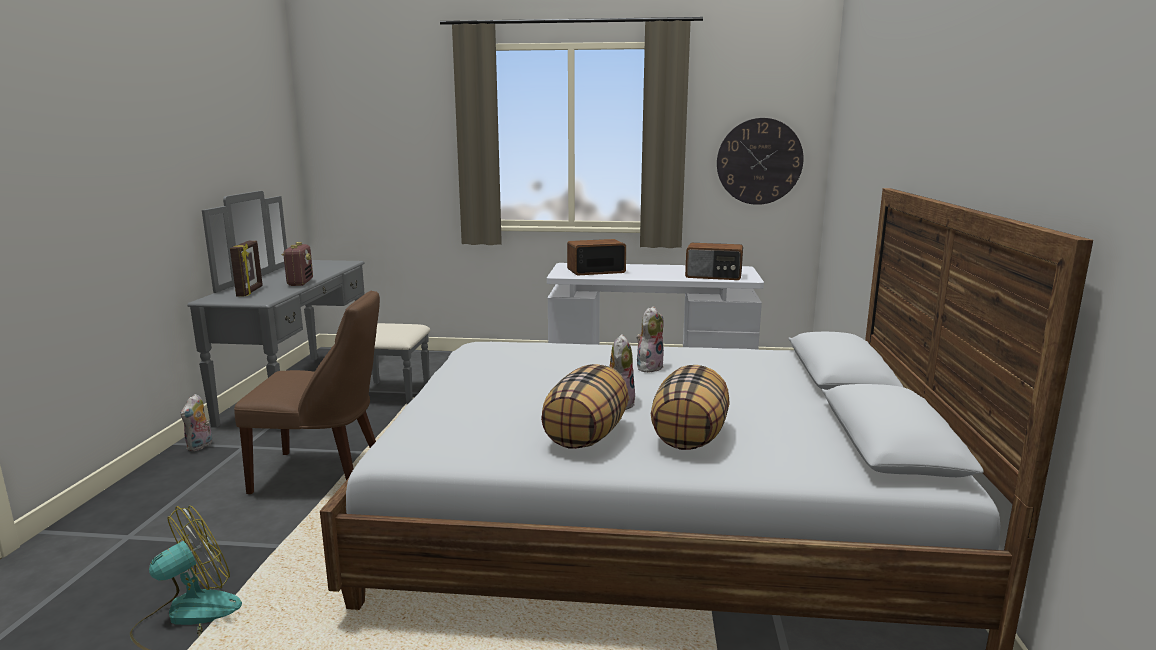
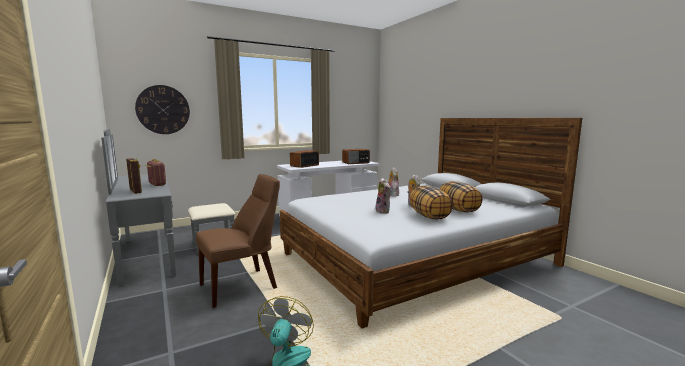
camera: 35 degrees left, 5 degrees down
plush toy [181,394,212,451] -> plush toy moved to [376,178,391,214]
wall clock [717,118,804,205] -> wall clock moved to [135,85,190,134]

